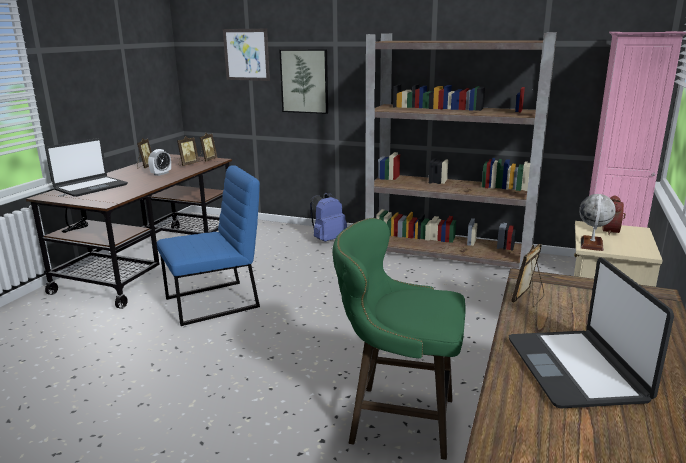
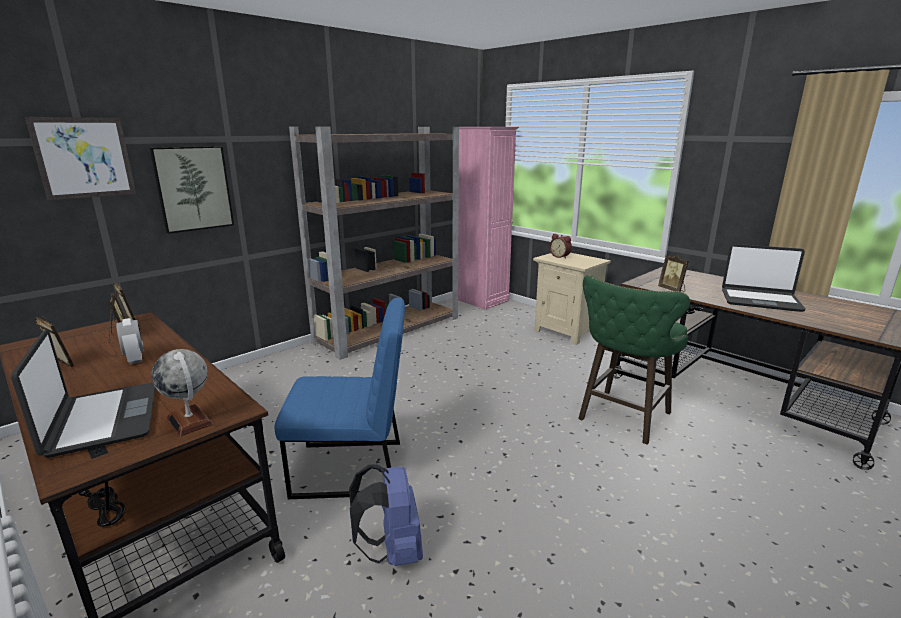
camera: 65 degrees left, 0 degrees up
blue chair [157,165,260,326] -> blue chair turned 90 degrees clockwise [275,298,405,499]
blue backpack [310,193,347,242] -> blue backpack moved to [349,464,423,566]
globe [579,194,616,251] -> globe moved to [152,349,213,436]

